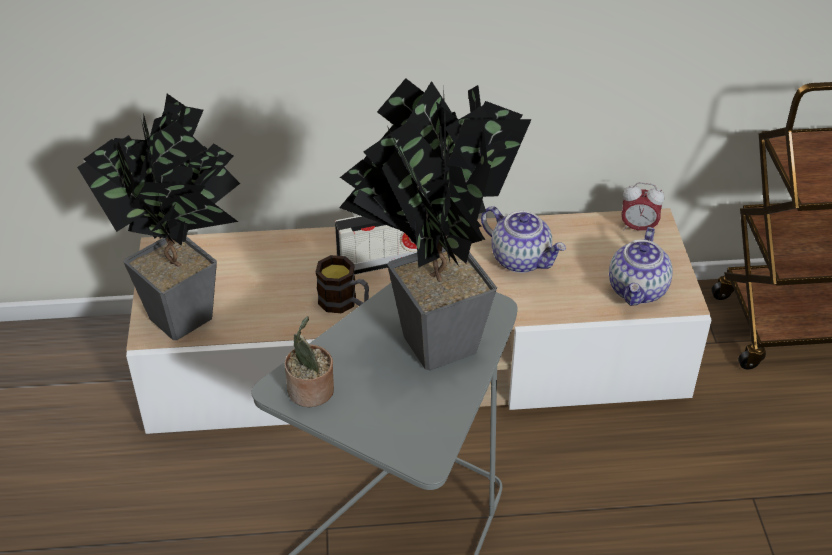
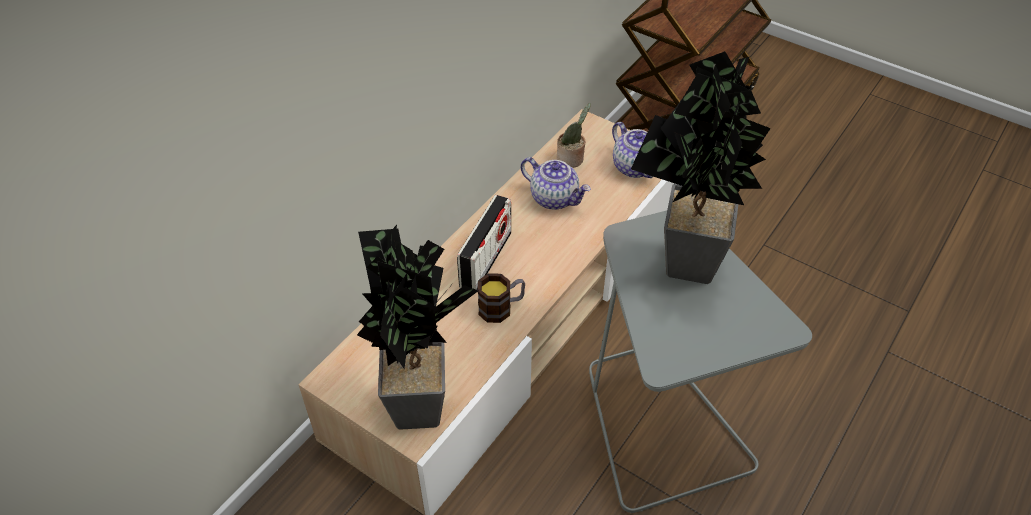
camera: 50 degrees left, 5 degrees up
potted plant [285,316,334,407] -> potted plant moved to [557,103,591,168]
teapot [481,206,566,273] -> teapot turned 45 degrees clockwise [521,157,591,210]
alarm clock [621,182,665,231] -> none

